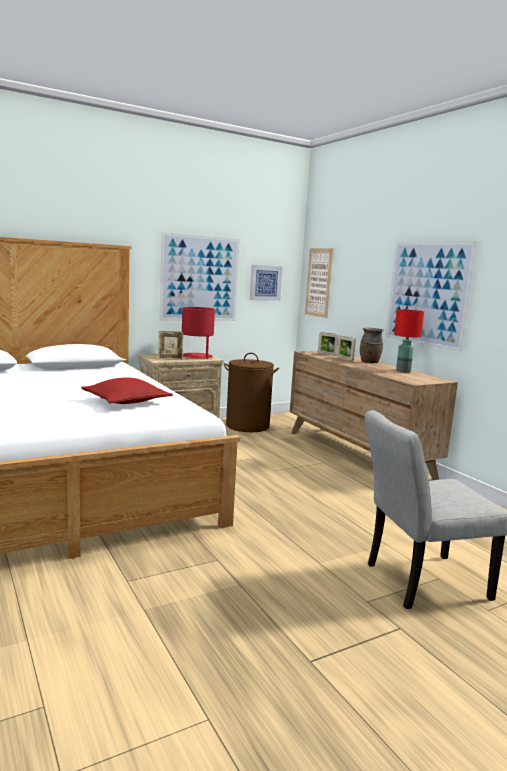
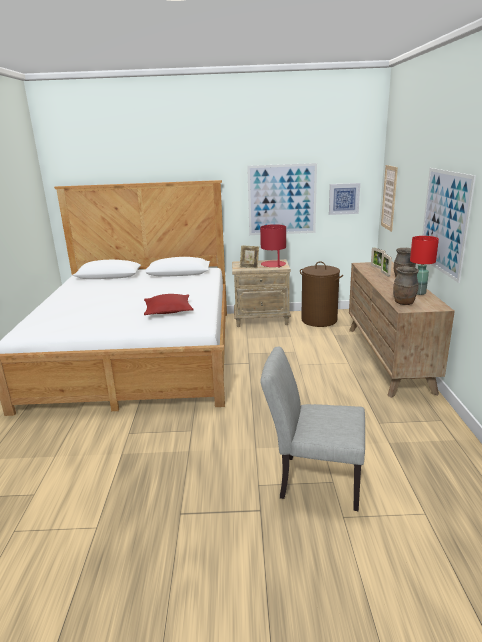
camera: 30 degrees right, 10 degrees up
none -> brown vase [393,266,419,305]

